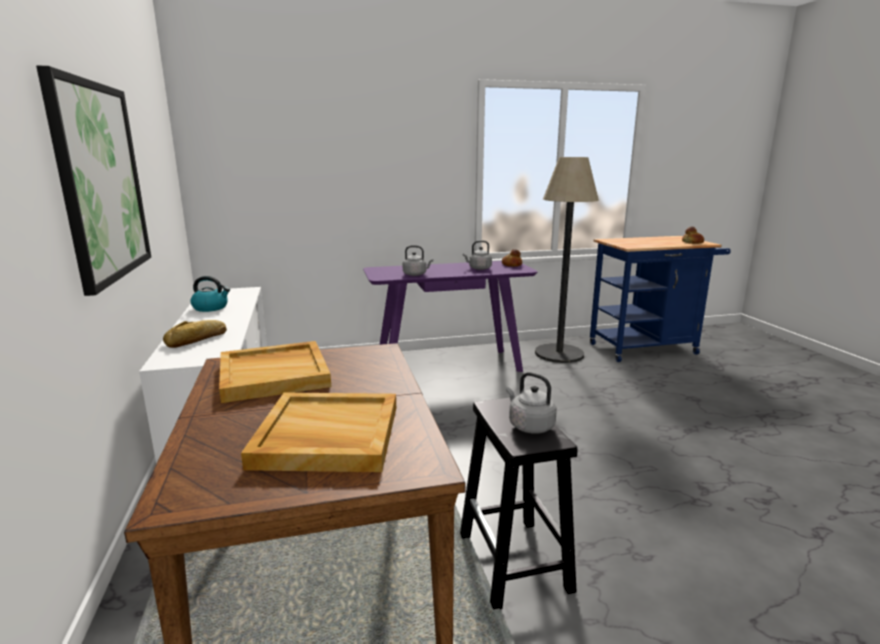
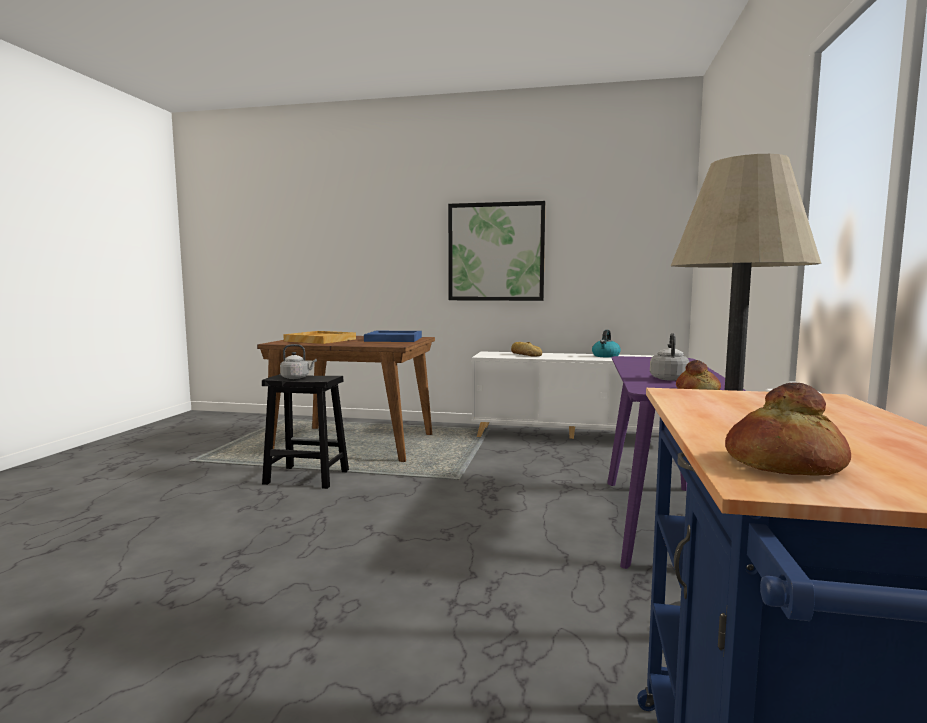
camera: 115 degrees right, 10 degrees down
beige tray [219,341,331,403] -> blue tray [364,331,422,342]
grey kettle [403,245,433,276] -> none

